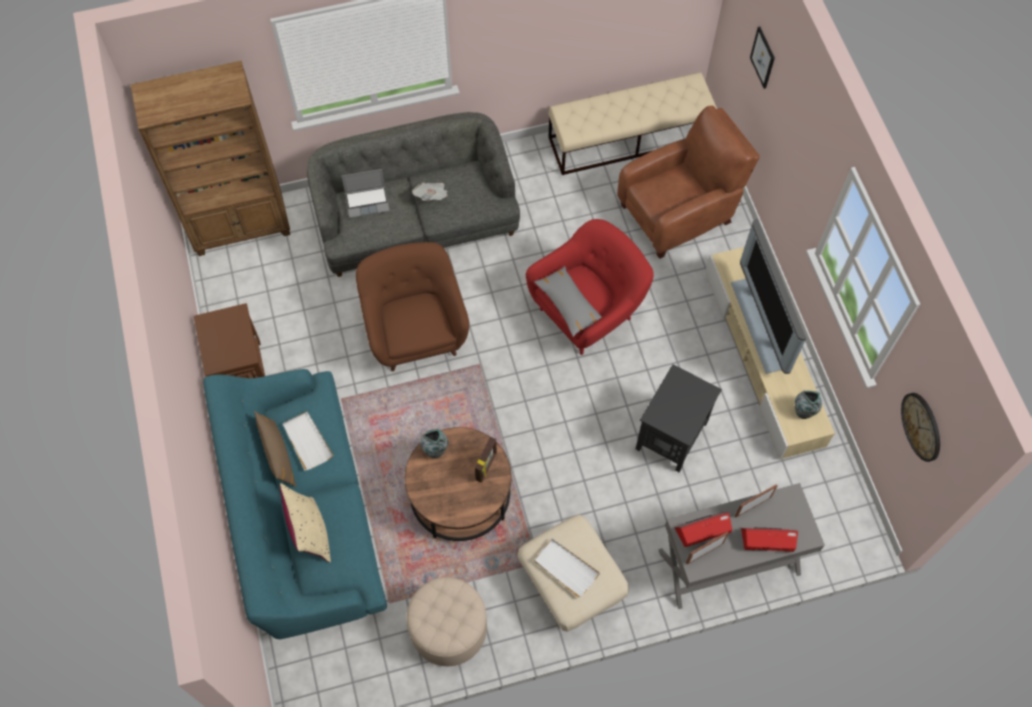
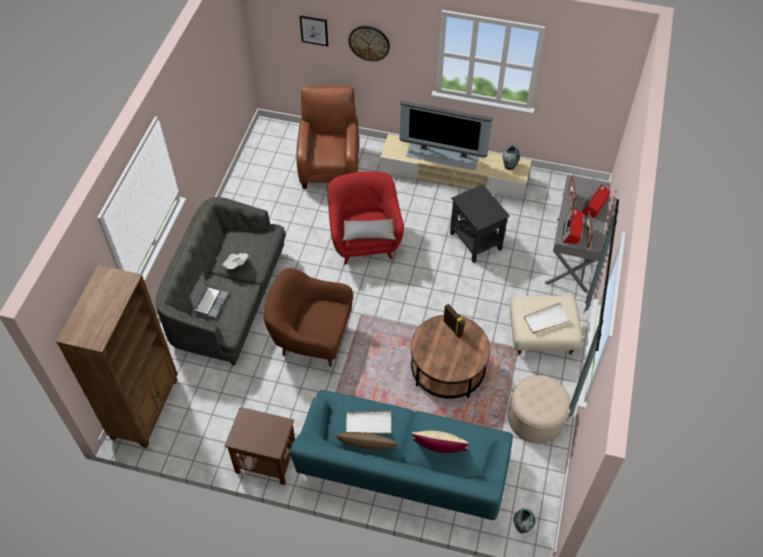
camera: 60 degrees left, 10 degrees down
vase [421,429,448,459] -> vase moved to [513,509,535,533]
beige bench [548,72,717,175] -> none
wall clock [901,393,940,462] -> wall clock moved to [348,26,390,61]

